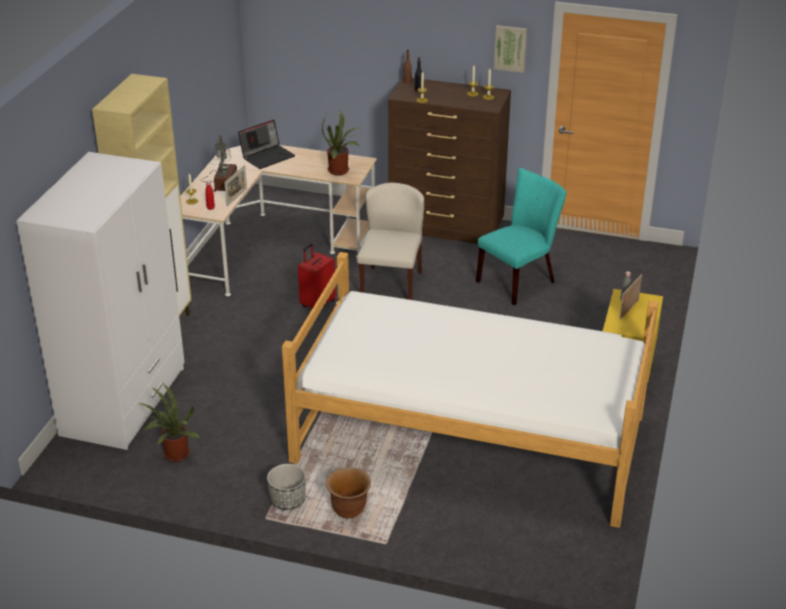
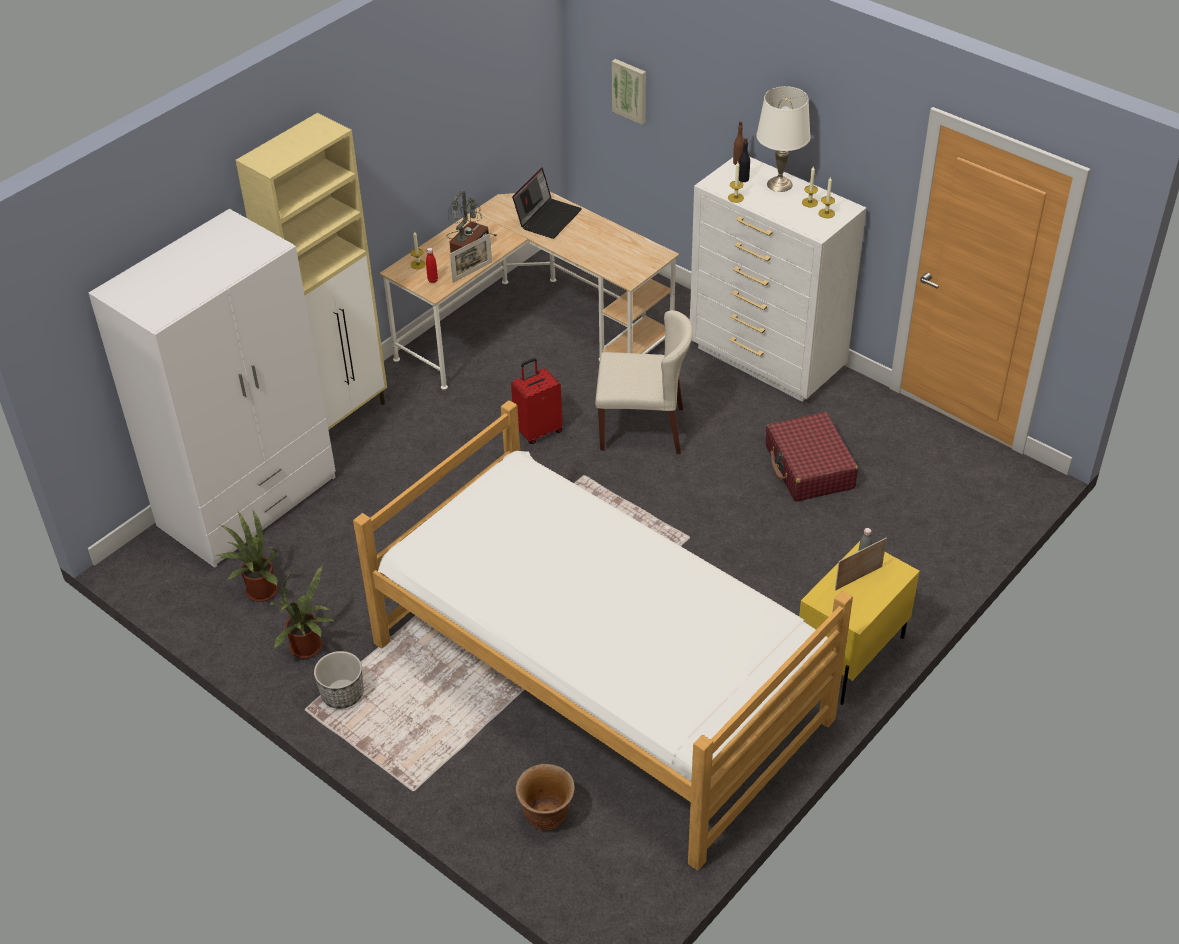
camera: 25 degrees right, 10 degrees up
laptop [238,120,295,169] -> laptop turned 45 degrees counterclockwise [512,168,582,239]
potted plant [322,111,360,175] -> potted plant moved to [270,566,333,659]
brown planter [326,467,371,519] -> brown planter moved to [516,764,575,830]
beige chair [357,183,424,300] -> beige chair turned 60 degrees clockwise [595,310,693,454]
brown dresser [388,77,511,244] -> white dresser [690,157,866,402]
turquoise chair [476,168,566,305] -> red suitcase [766,412,858,502]
picture [494,25,527,73] -> picture moved to [612,59,646,125]
none -> white table lamp [756,86,811,192]

